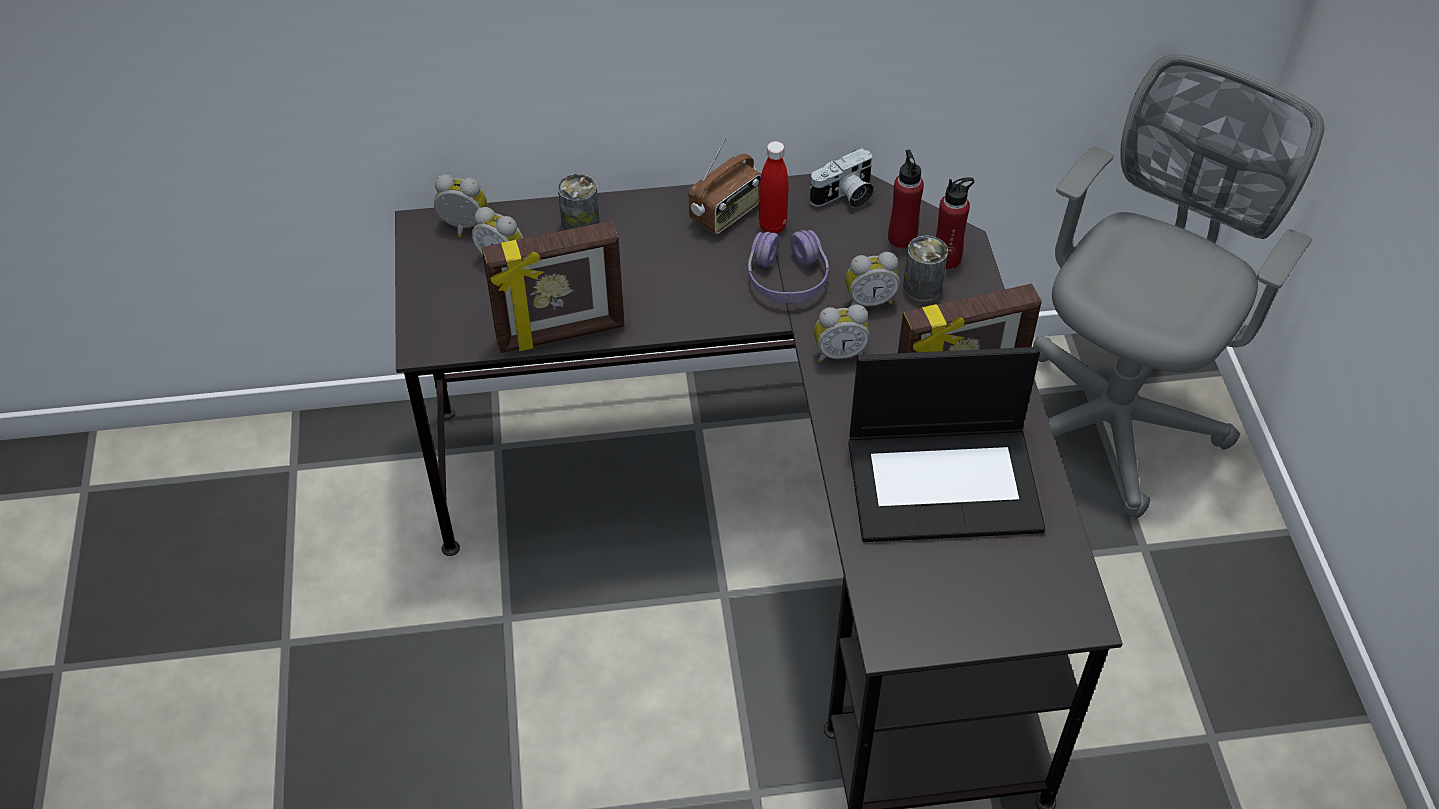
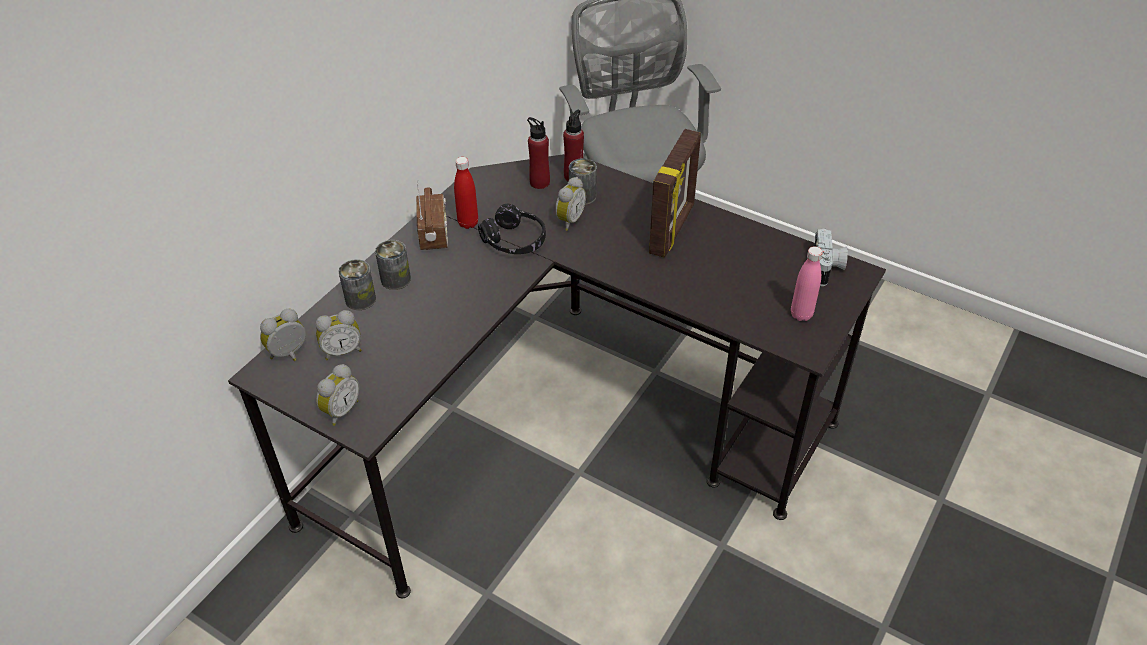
camera: 50 degrees left, 5 degrees down
picture frame [482,221,624,353] -> none
purple headphones [748,230,829,304] -> black headphones [478,204,546,254]
camera [810,148,874,208] -> camera moved to [814,228,848,286]
alarm clock [814,304,870,362] -> alarm clock moved to [316,364,360,426]
laptop [848,347,1046,542] -> none
none -> can [375,240,411,290]
none -> pink bottle [791,246,823,321]

